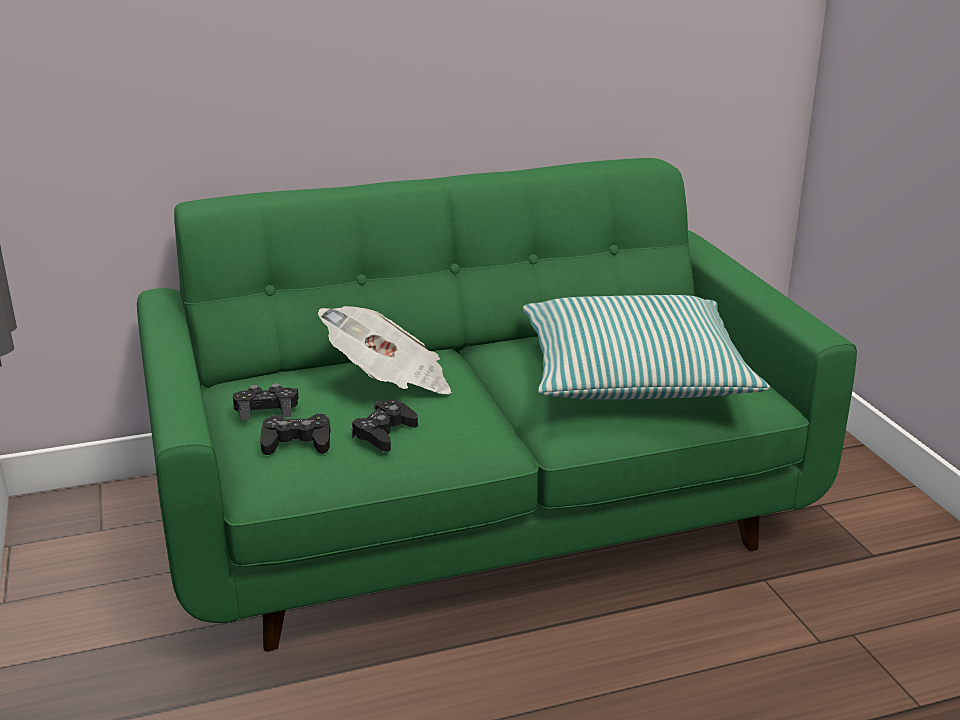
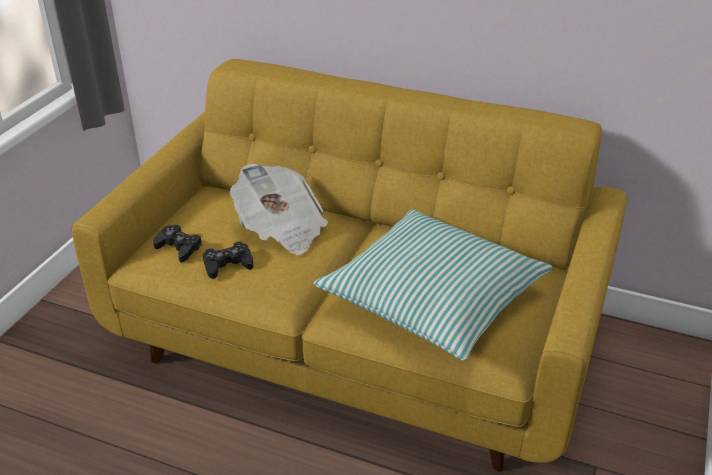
camera: 40 degrees right, 10 degrees up
green sofa [137,158,857,652] -> yellow sofa [72,59,627,472]
black game controller [233,383,299,421] -> none

